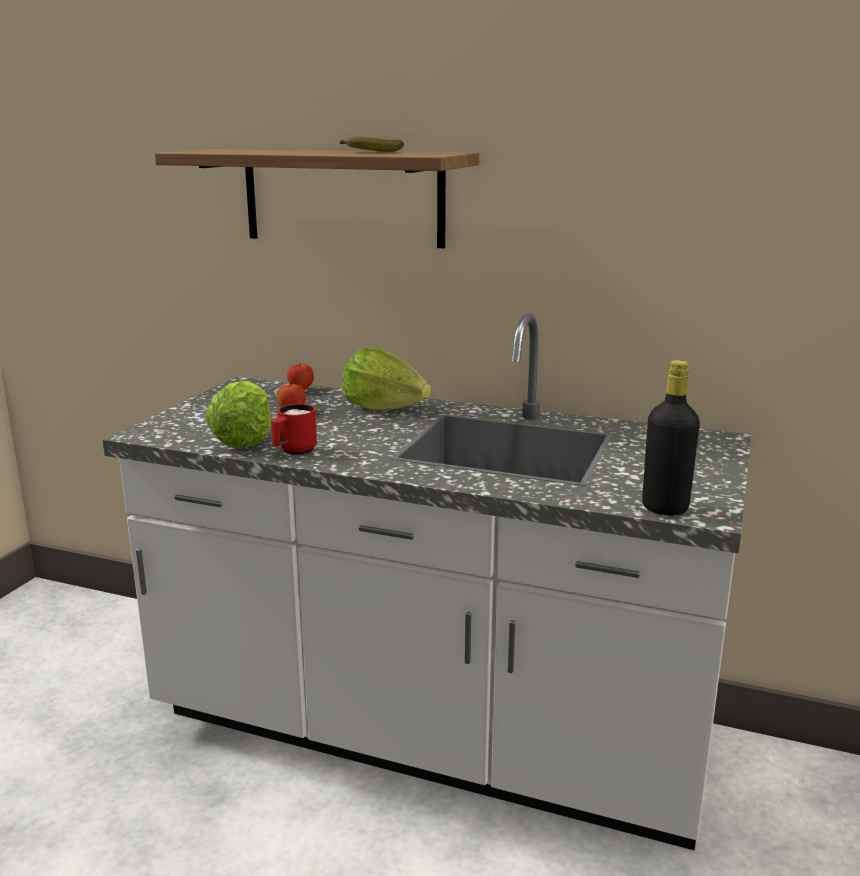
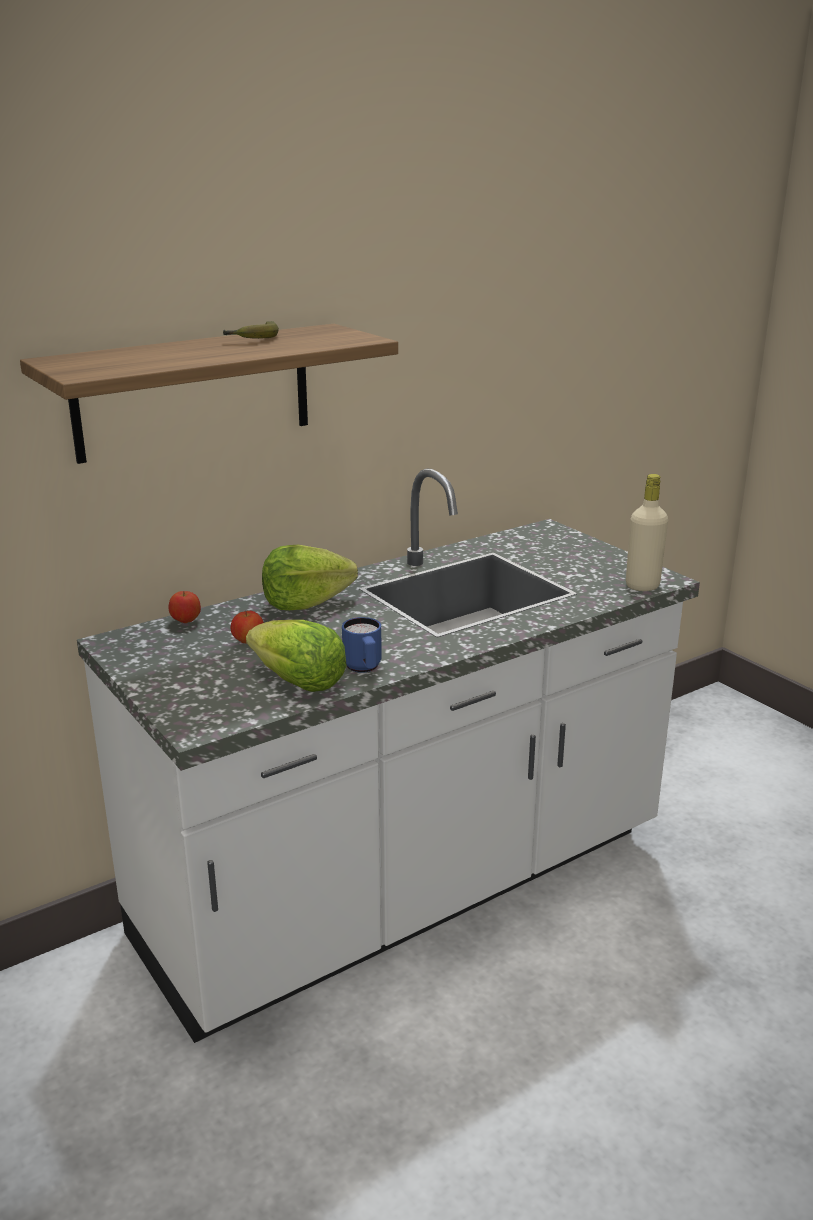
camera: 55 degrees left, 5 degrees up
red mug [271,404,317,455] -> blue mug [342,617,382,673]
black bottle [642,360,700,515] -> beige bottle [626,474,668,591]

